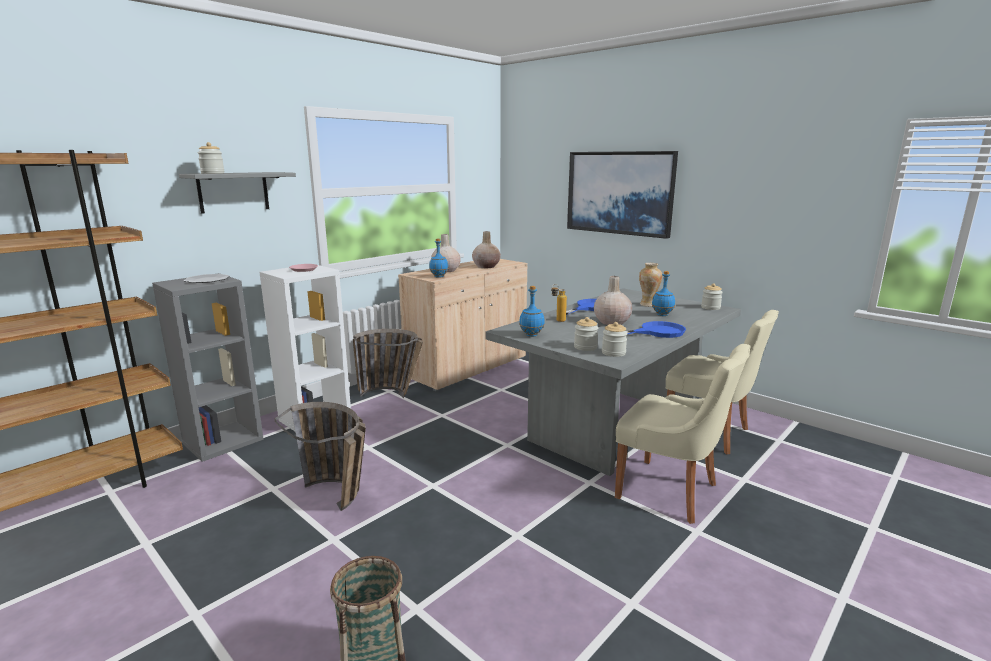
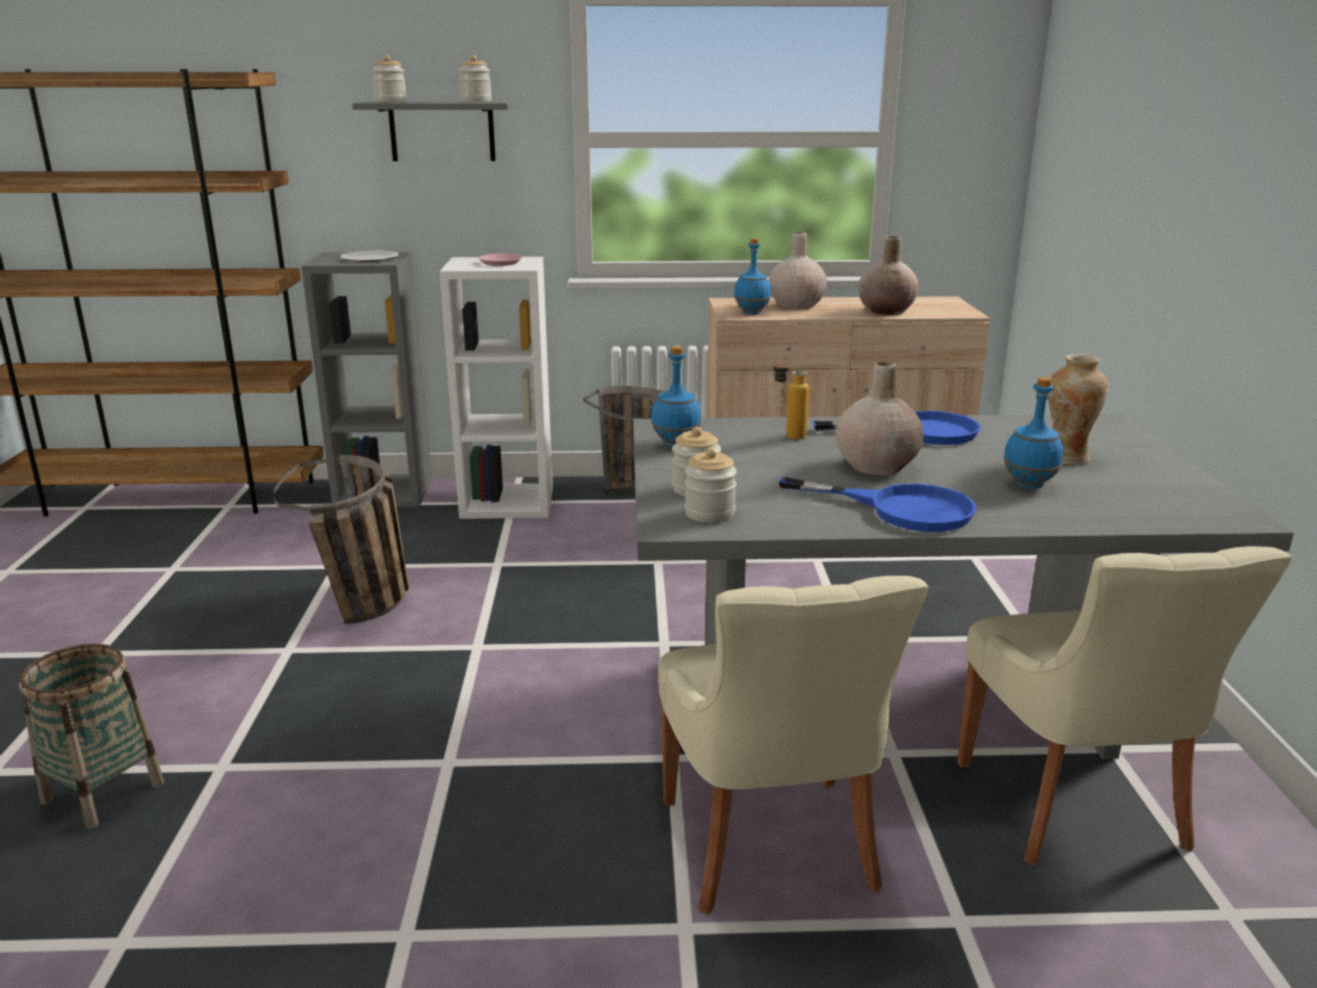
camera: 45 degrees right, 5 degrees up
picture [567,151,678,239] -> none
jar [701,283,723,310] -> jar moved to [458,55,492,102]

